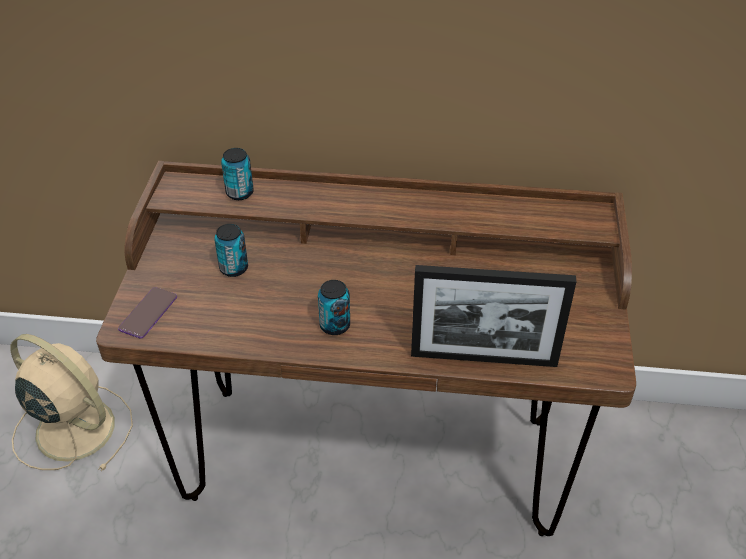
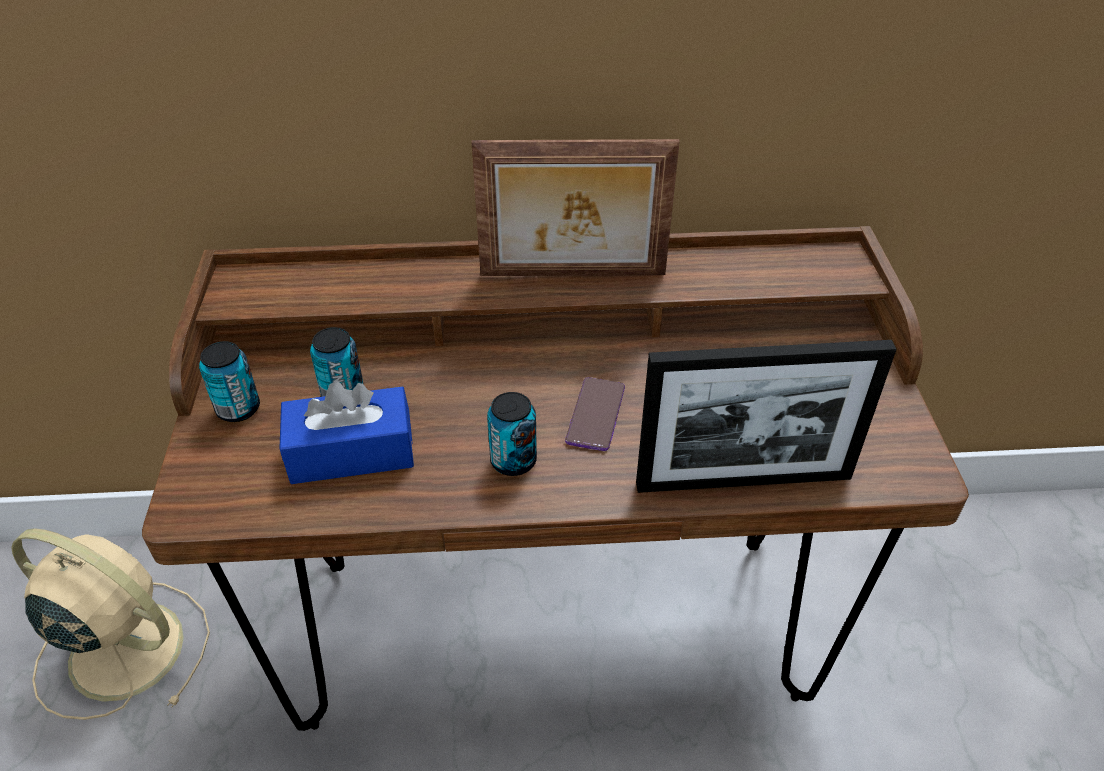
camera: 10 degrees left, 0 degrees up
phone [118,287,177,339] -> phone moved to [565,377,625,451]
can [221,148,254,200] -> can moved to [199,341,260,422]
none -> blue tissue box [279,381,414,484]
none -> picture frame [472,139,680,276]

